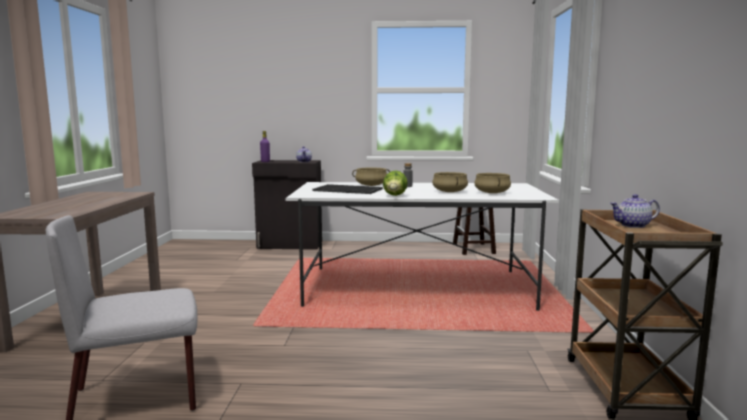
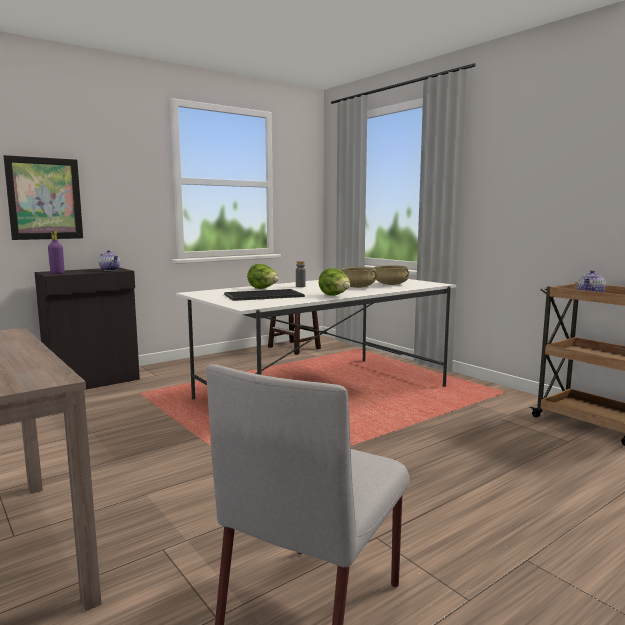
camera: 40 degrees left, 0 degrees up
beige cooking pot [352,168,390,186] -> lettuce [247,264,279,289]
none -> picture [3,155,83,240]

